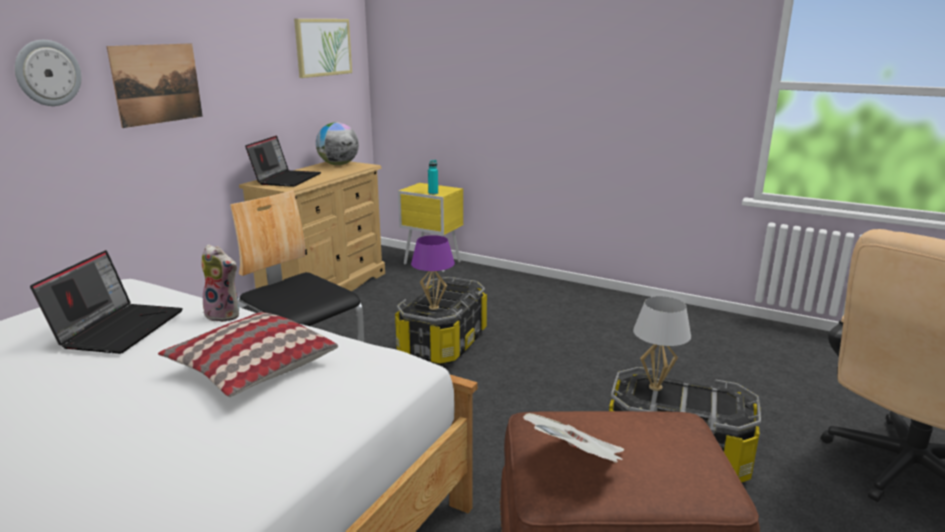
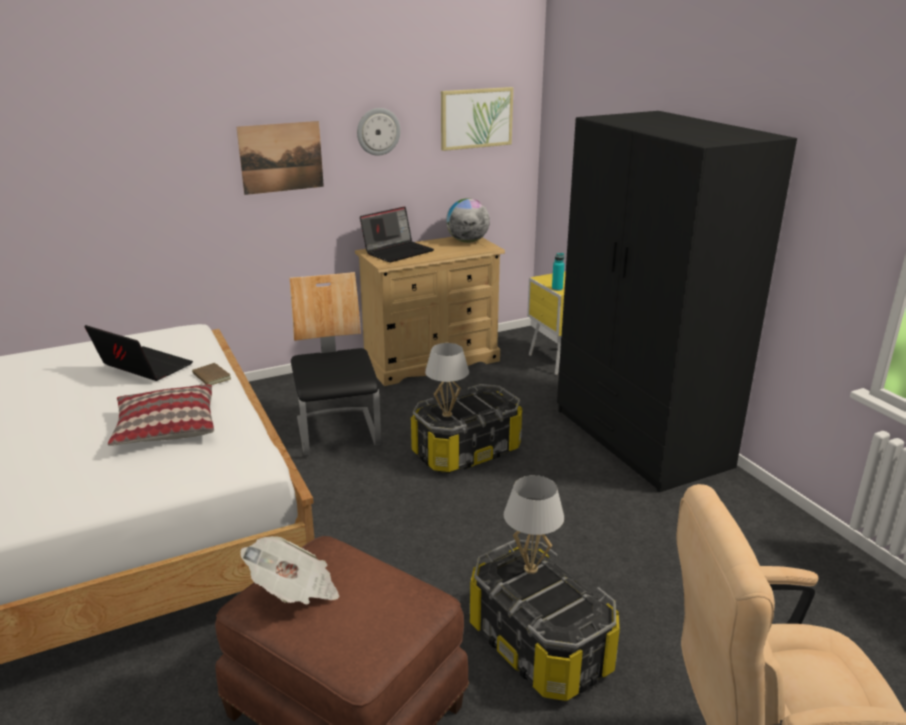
camera: 35 degrees right, 5 degrees up
wall clock [15,40,82,106] -> wall clock moved to [357,108,401,156]
laptop [30,250,183,354] -> laptop turned 105 degrees counterclockwise [84,325,193,381]
plush toy [200,244,239,322] -> brown book [192,363,231,385]
purple table lamp [411,235,455,310] -> white table lamp [425,343,469,417]
none -> black wardrobe [557,111,797,492]

